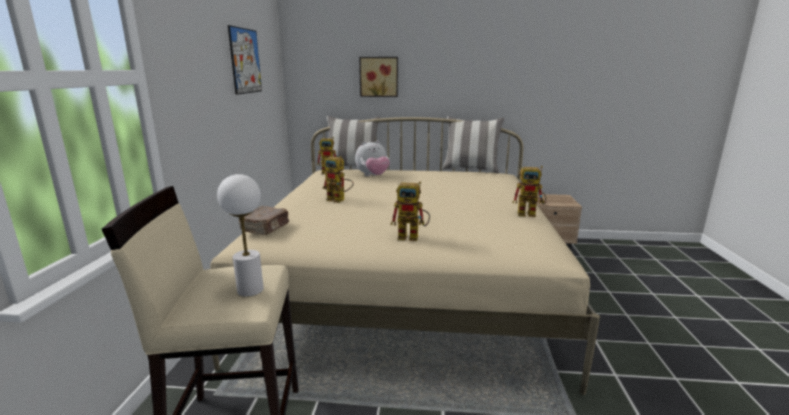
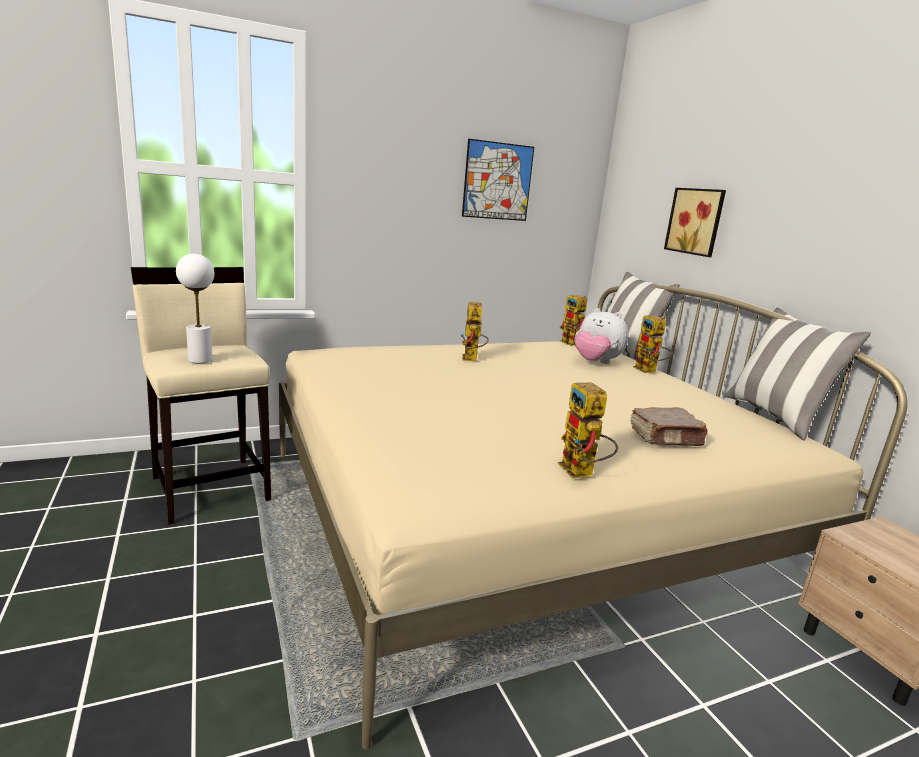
camera: 60 degrees right, 0 degrees up
brown book [239,206,289,235] -> brown book moved to [630,407,708,446]
toy robot [391,182,430,241] -> toy robot moved to [633,316,672,373]

